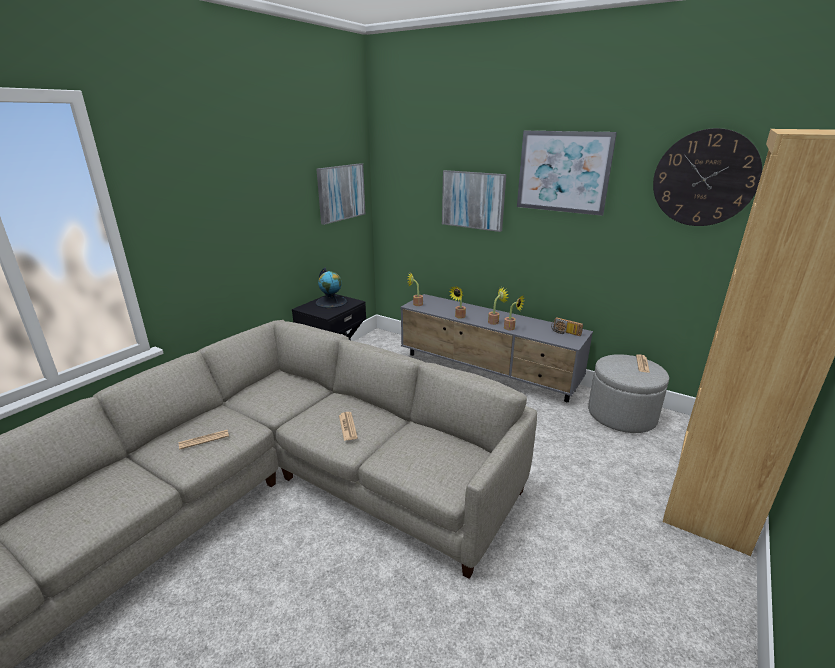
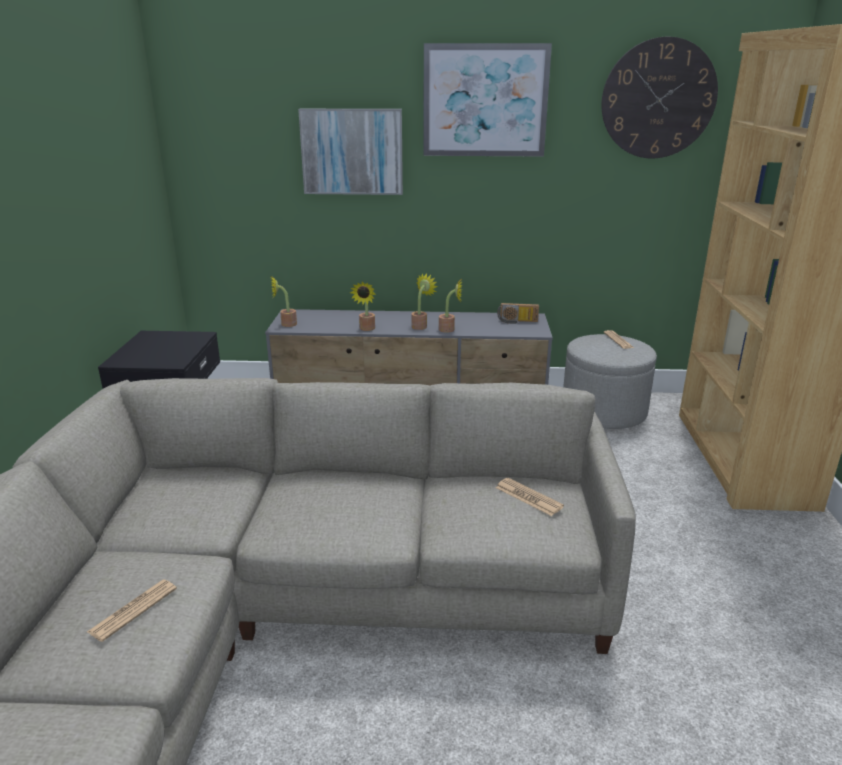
camera: 30 degrees left, 0 degrees up
picture [316,163,365,225] -> none
globe [316,268,347,308] -> none
newspaper [339,412,358,441] -> newspaper moved to [496,478,564,516]

